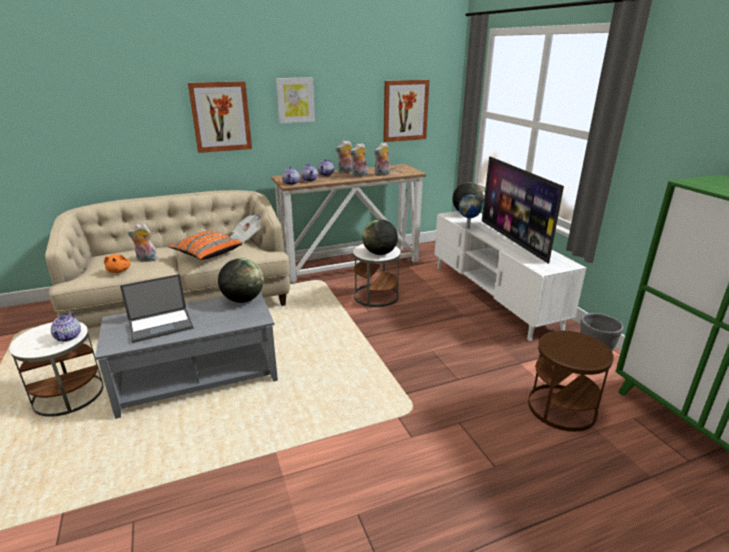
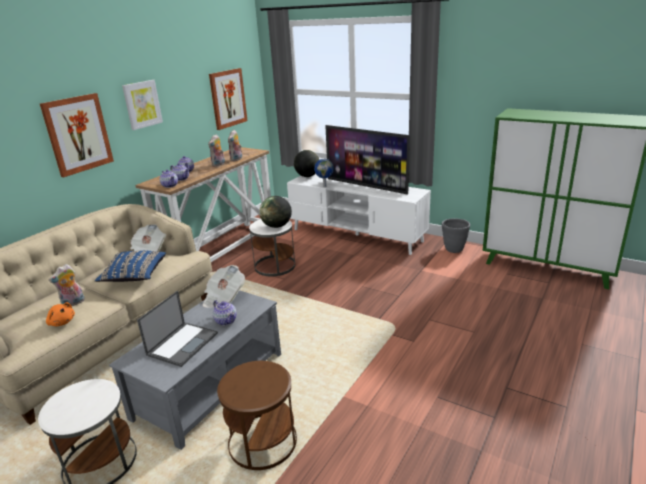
camera: 35 degrees left, 0 degrees up
teapot [51,312,81,342] -> teapot moved to [213,300,237,325]
orange pillow [169,230,242,260] -> blue pillow [95,251,166,282]
globe [218,258,264,303] -> newspaper [203,265,245,308]
plush toy [335,140,353,173] -> none
brown side table [528,330,614,432] -> brown side table moved to [217,361,297,470]

